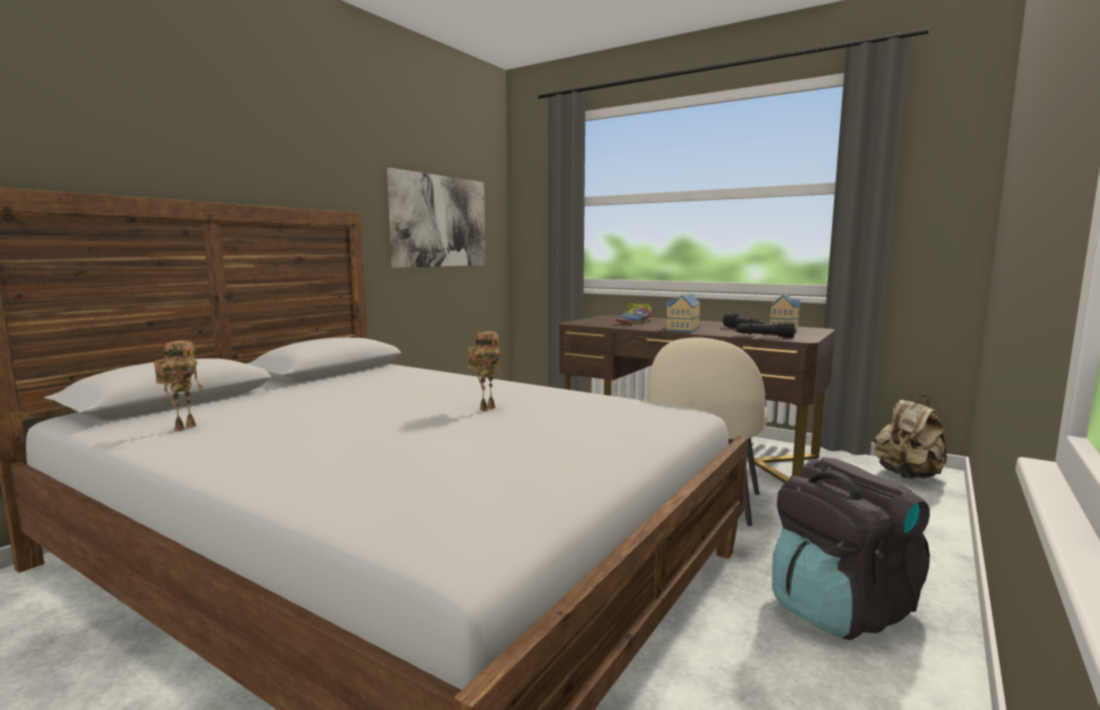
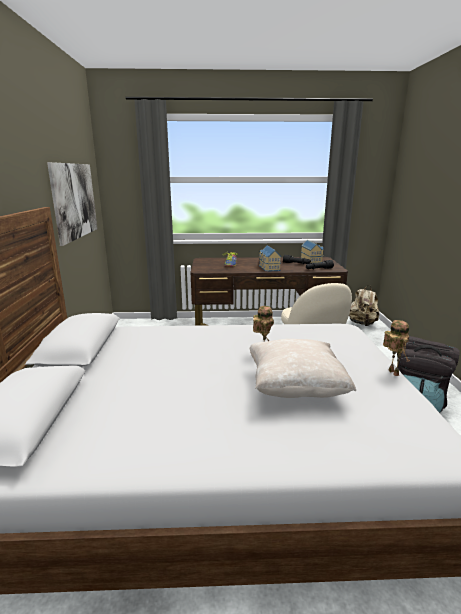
camera: 35 degrees left, 10 degrees up
toy robot [153,340,204,431] -> toy robot moved to [383,320,410,376]
none -> beige pillow [250,339,356,398]

